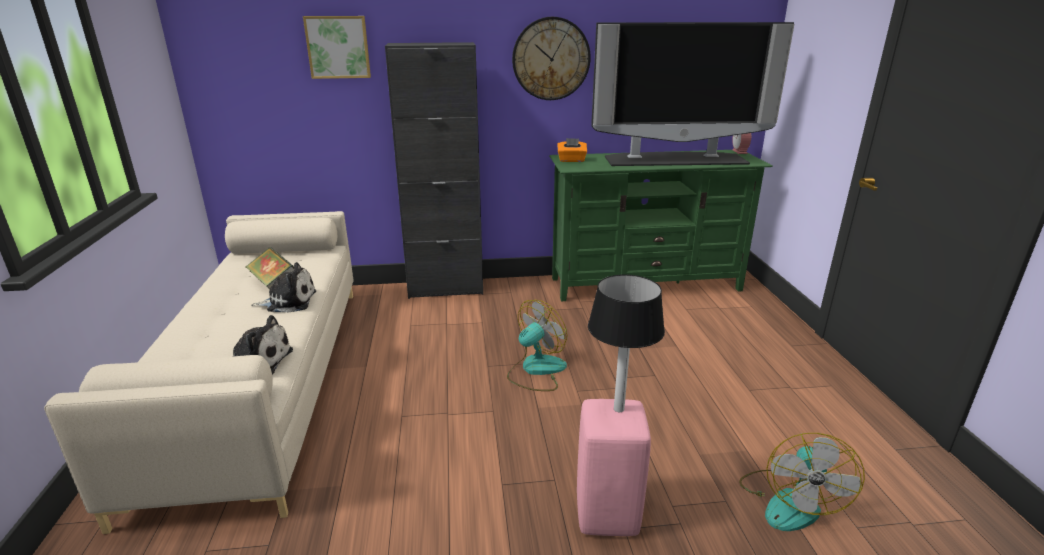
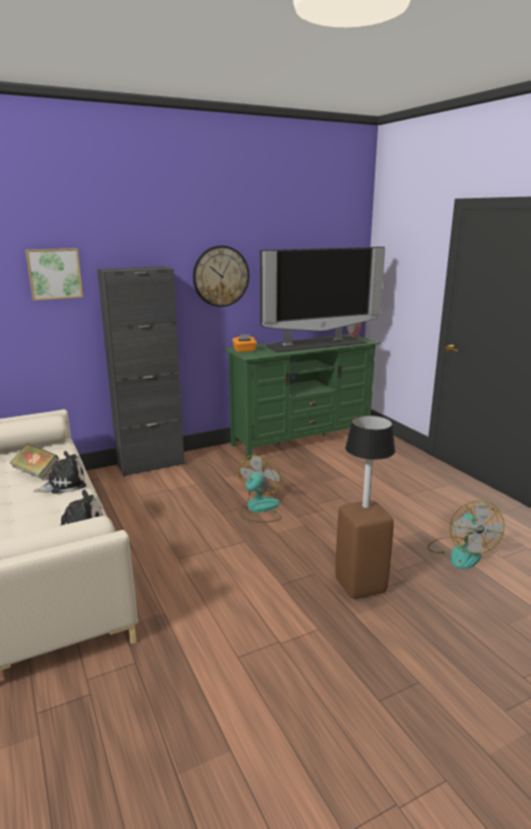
camera: 20 degrees left, 5 degrees down
pink stool [577,399,651,536] -> brown stool [335,500,394,599]

